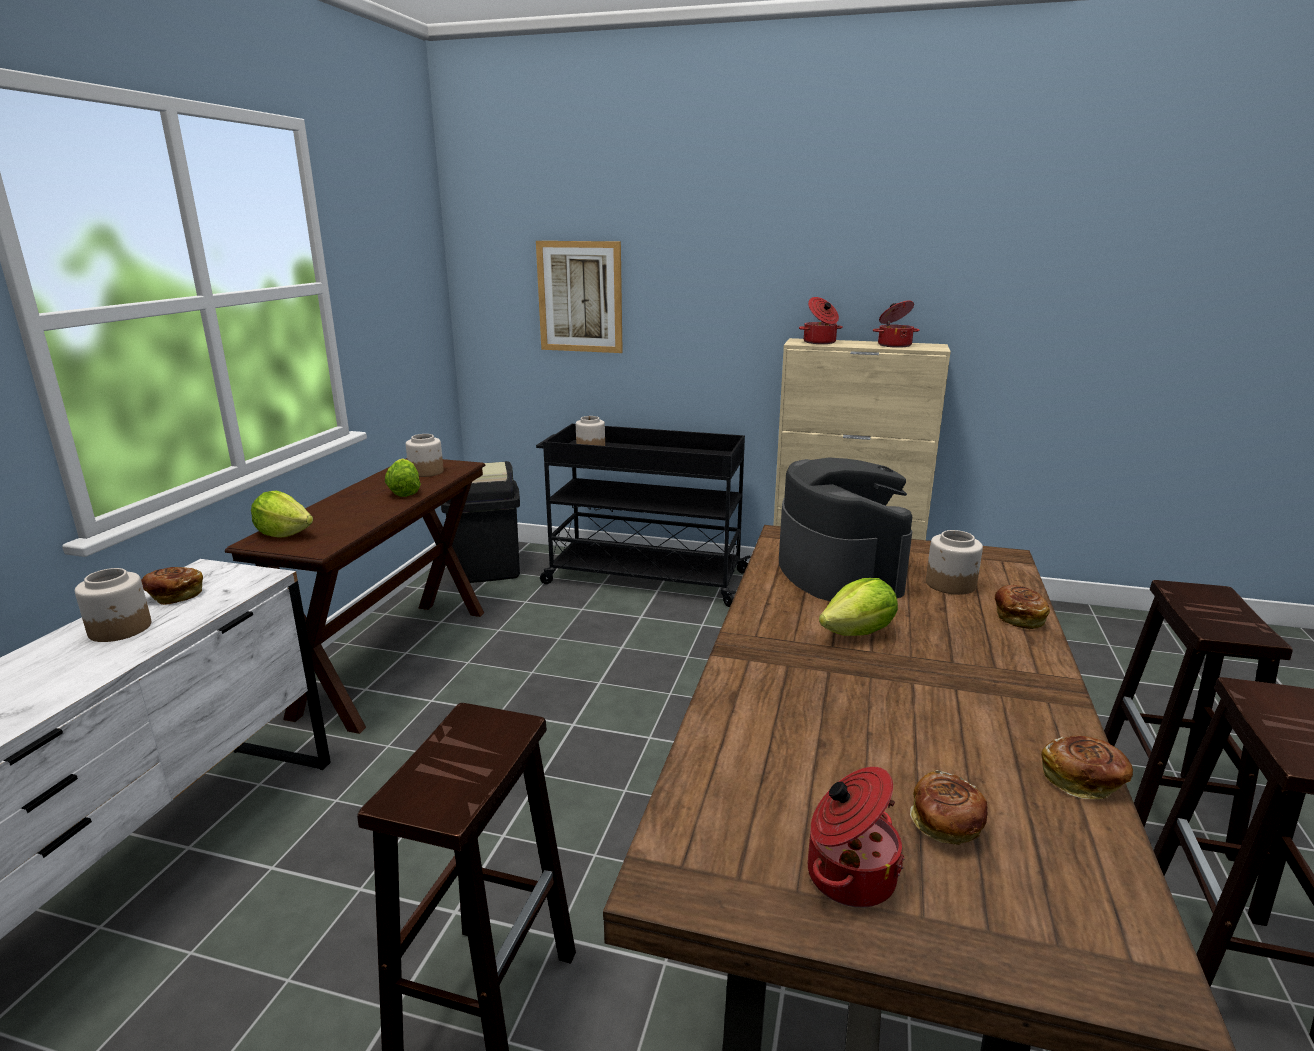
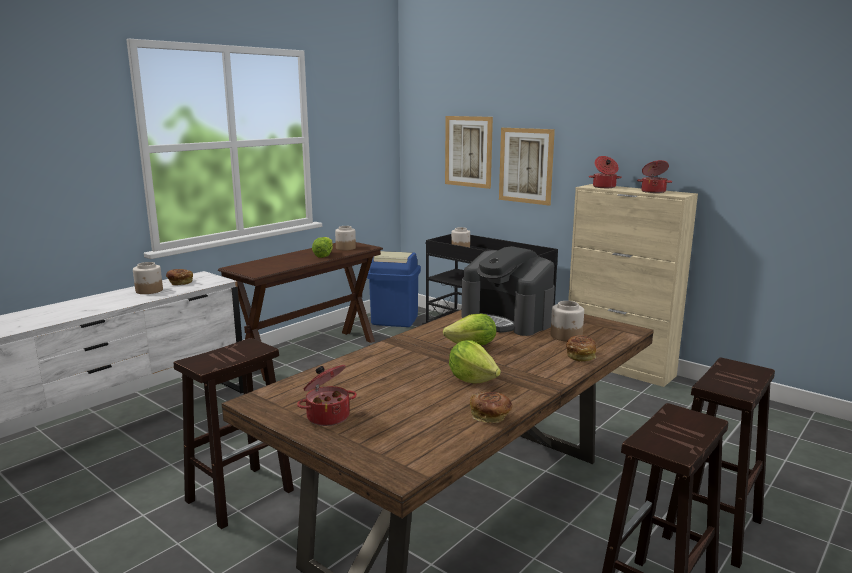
camera: 25 degrees right, 5 degrees down
lettuce [251,490,313,538] -> lettuce moved to [449,340,501,384]
black trash can [441,461,520,583] -> blue trash can [367,251,421,327]
coffee machine [779,457,912,601] -> coffee machine turned 120 degrees clockwise [461,246,555,336]
bread [910,770,988,845] -> none
none -> picture [499,128,555,206]

